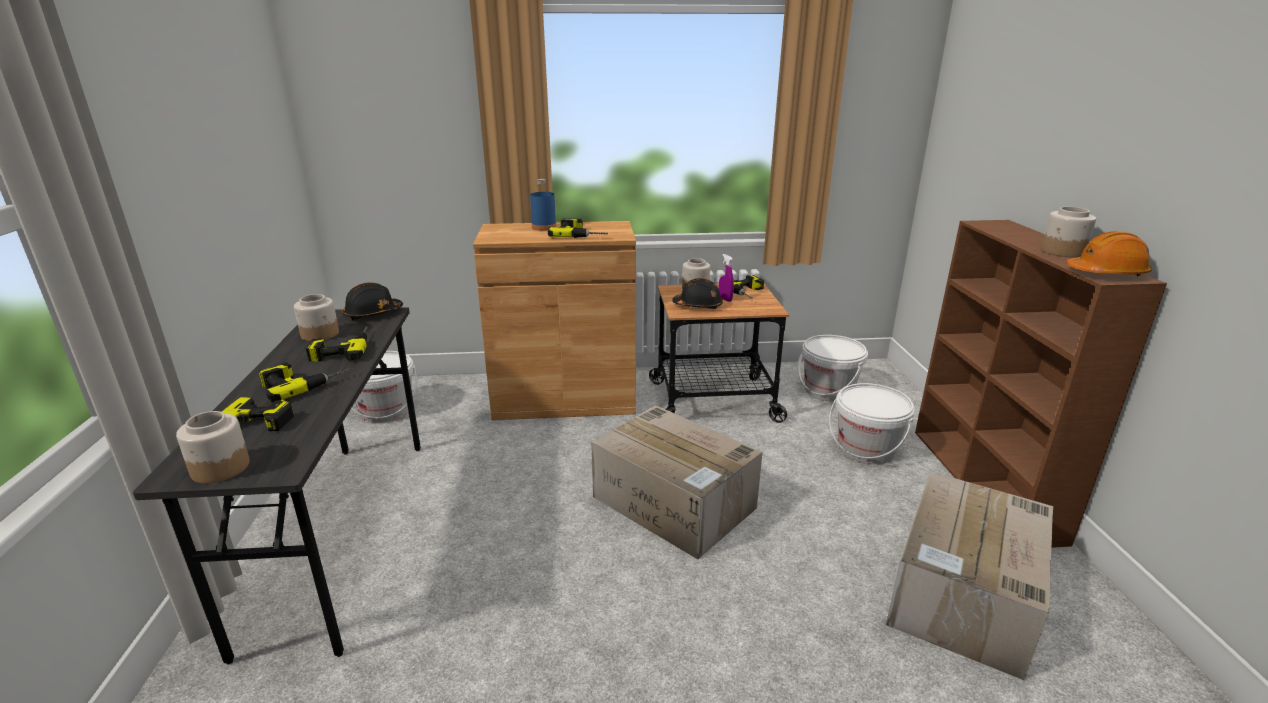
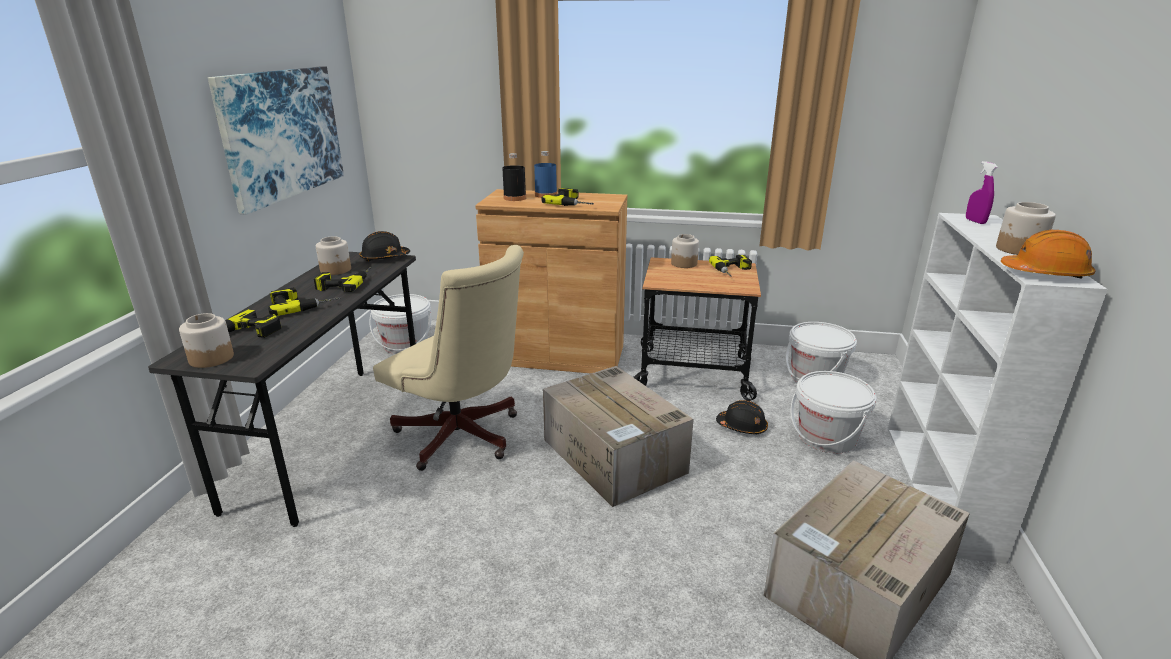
camera: 15 degrees right, 0 degrees up
black hard hat [672,278,723,309] -> black hard hat moved to [716,400,768,435]
purple spray bottle [719,254,734,302] -> purple spray bottle moved to [966,161,998,224]
brown bookcase [915,220,1167,548] -> white bookcase [888,213,1108,564]
none -> picture [208,66,344,214]
none -> beige office chair [373,245,524,471]
none -> black bottle [502,153,526,201]

